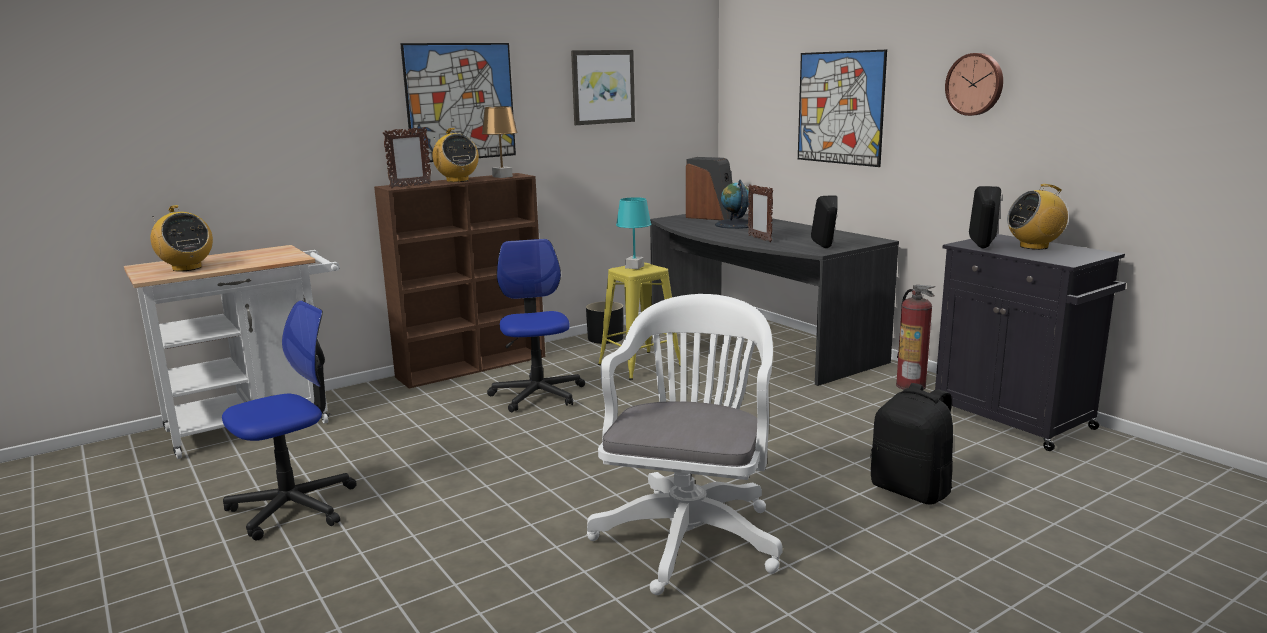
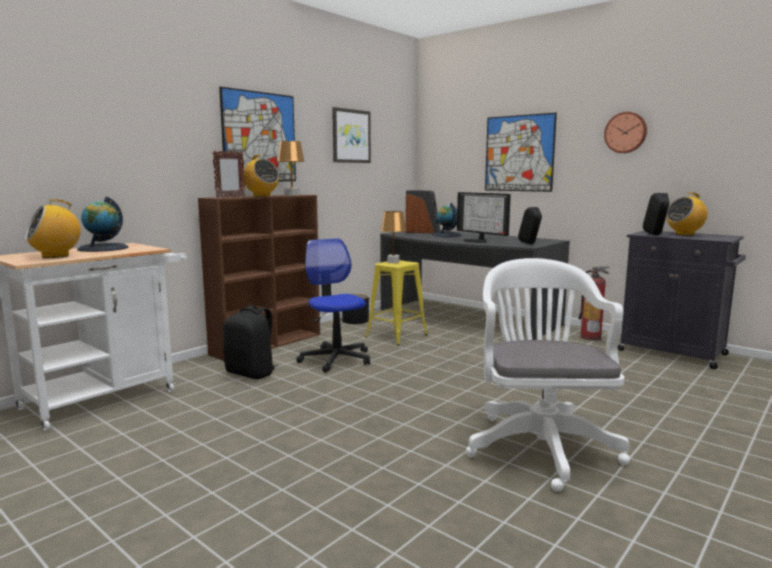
camera: 15 degrees left, 5 degrees down
radio [151,205,213,272] -> radio turned 105 degrees clockwise [25,199,81,258]
office chair [222,300,357,541] -> none
turquoise table lamp [616,197,651,269] -> brown table lamp [380,211,407,263]
picture frame [748,184,773,242] -> monitor [457,192,511,243]
black backpack [871,383,953,505] -> black backpack moved to [223,305,279,379]
none -> globe [77,197,128,252]

